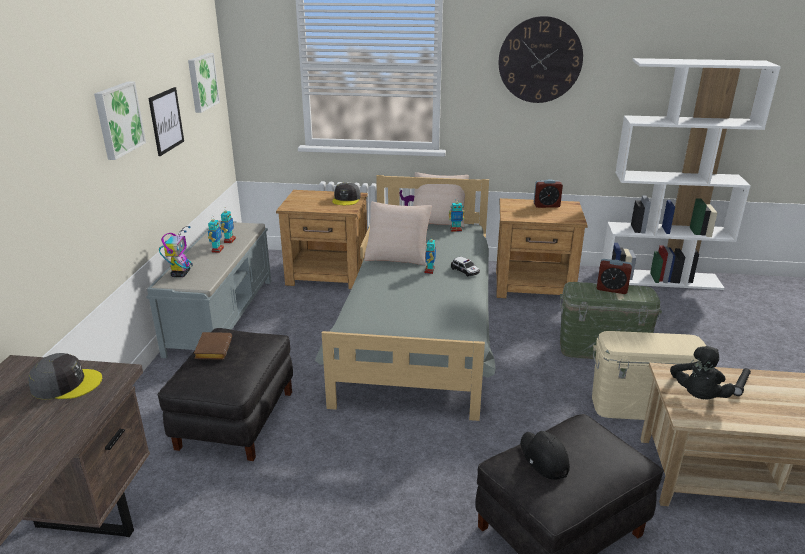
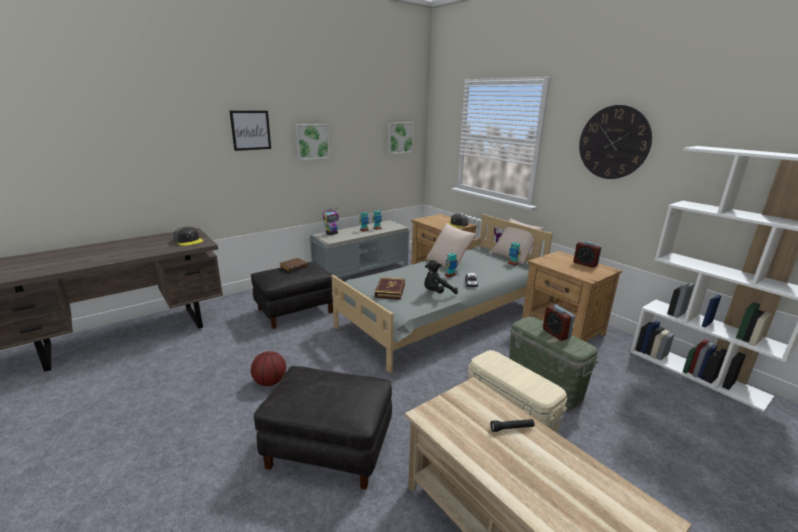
camera: 45 degrees right, 5 degrees down
picture [148,87,184,156] -> picture moved to [230,111,271,151]
black cap [520,431,570,480] -> none
black plush toy [670,346,735,400] -> black plush toy moved to [424,260,458,294]
none -> basketball [251,351,286,386]
none -> book [375,277,405,300]

